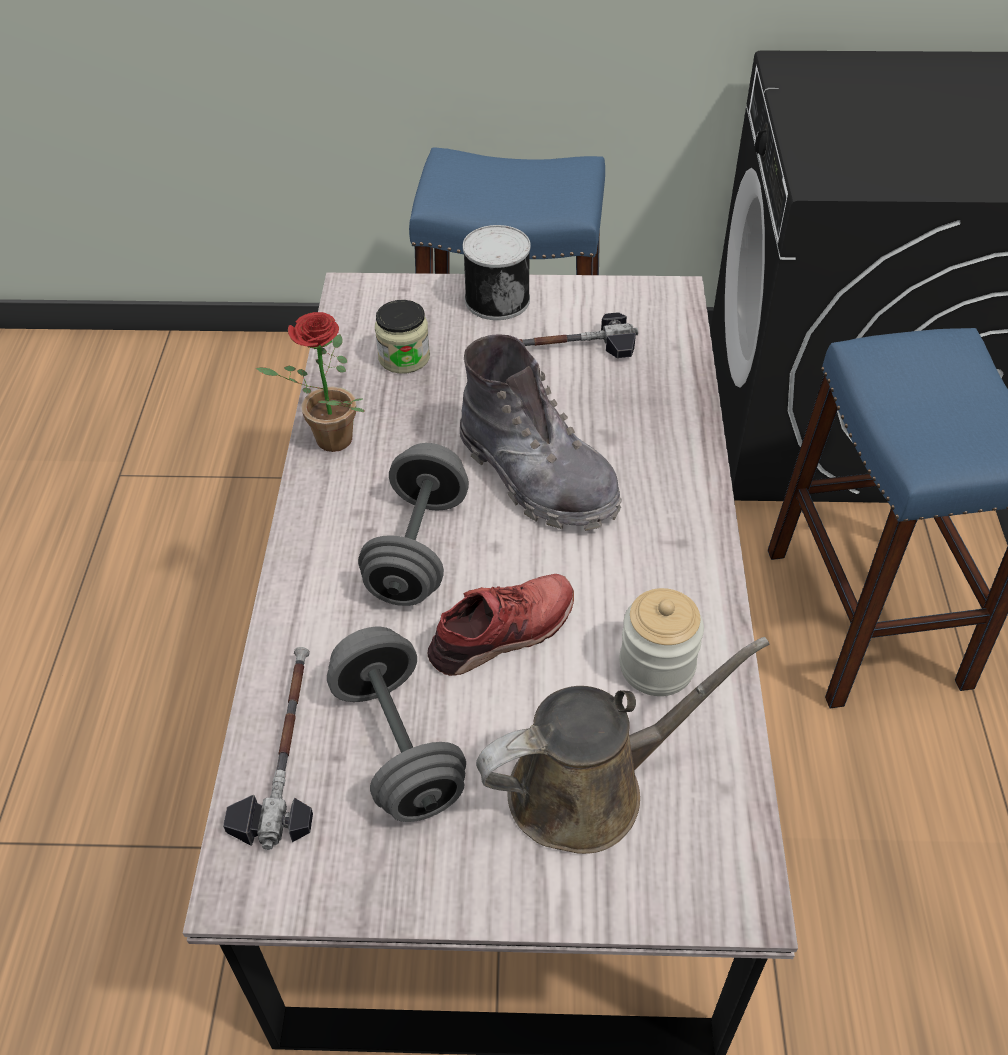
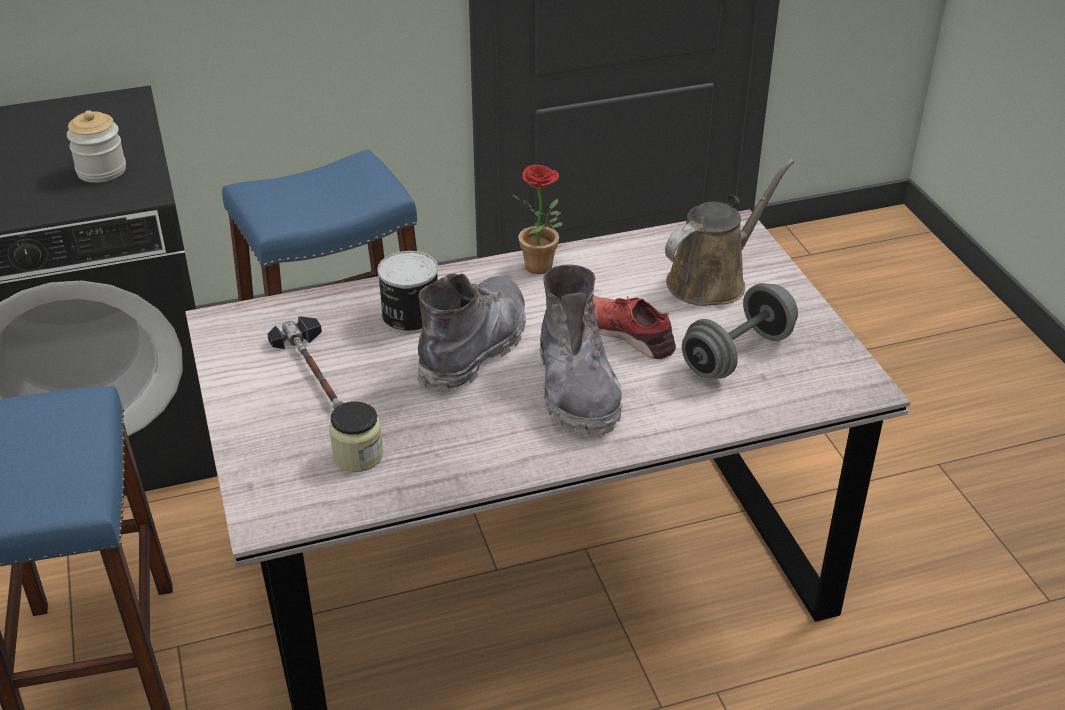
camera: 110 degrees left, 10 degrees down
hammer [223,647,313,850] -> none
potted plant [255,312,365,452] -> potted plant moved to [513,165,563,274]
grey dumbbell [358,443,469,606] -> grey boot [539,264,623,435]
can [463,225,531,320] -> can moved to [377,251,438,334]
brown watering can [476,637,770,854] -> brown watering can turned 90 degrees clockwise [665,159,794,306]
jar [619,588,704,696] -> jar moved to [67,110,126,183]

